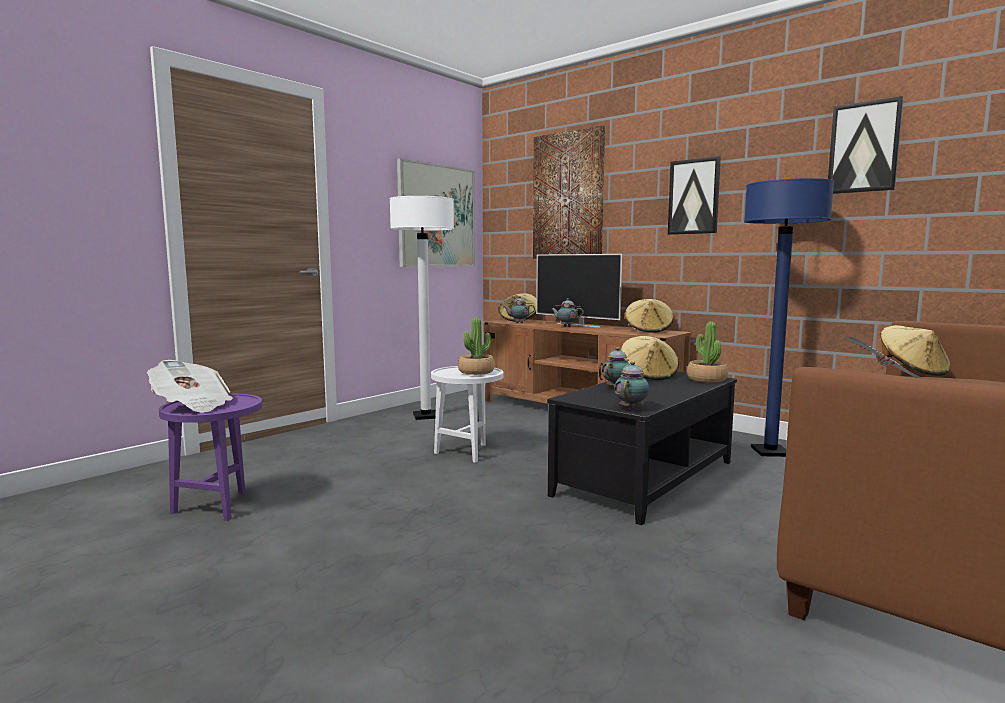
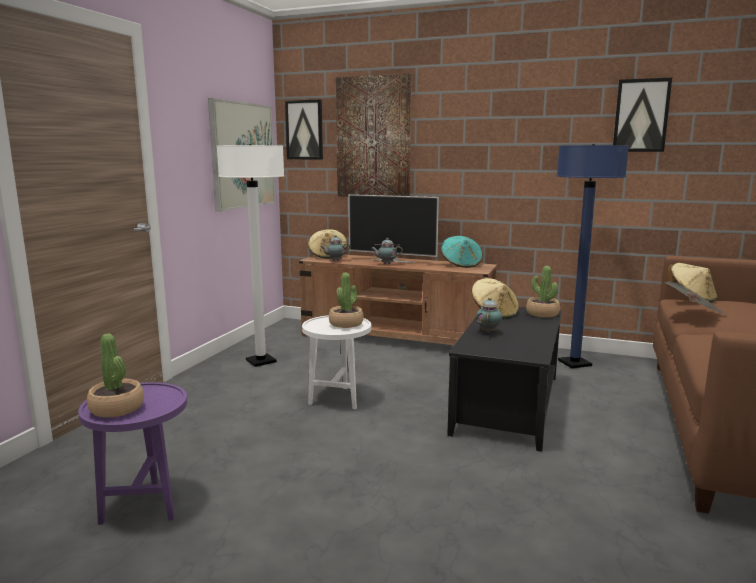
camera: 20 degrees left, 5 degrees up
newspaper [147,360,233,413] -> potted plant [87,334,144,417]
teapot [614,361,649,410] -> none
beige hat [624,299,674,333] -> turquoise hat [441,236,483,268]
picture [668,156,721,235] -> picture moved to [285,100,323,159]

